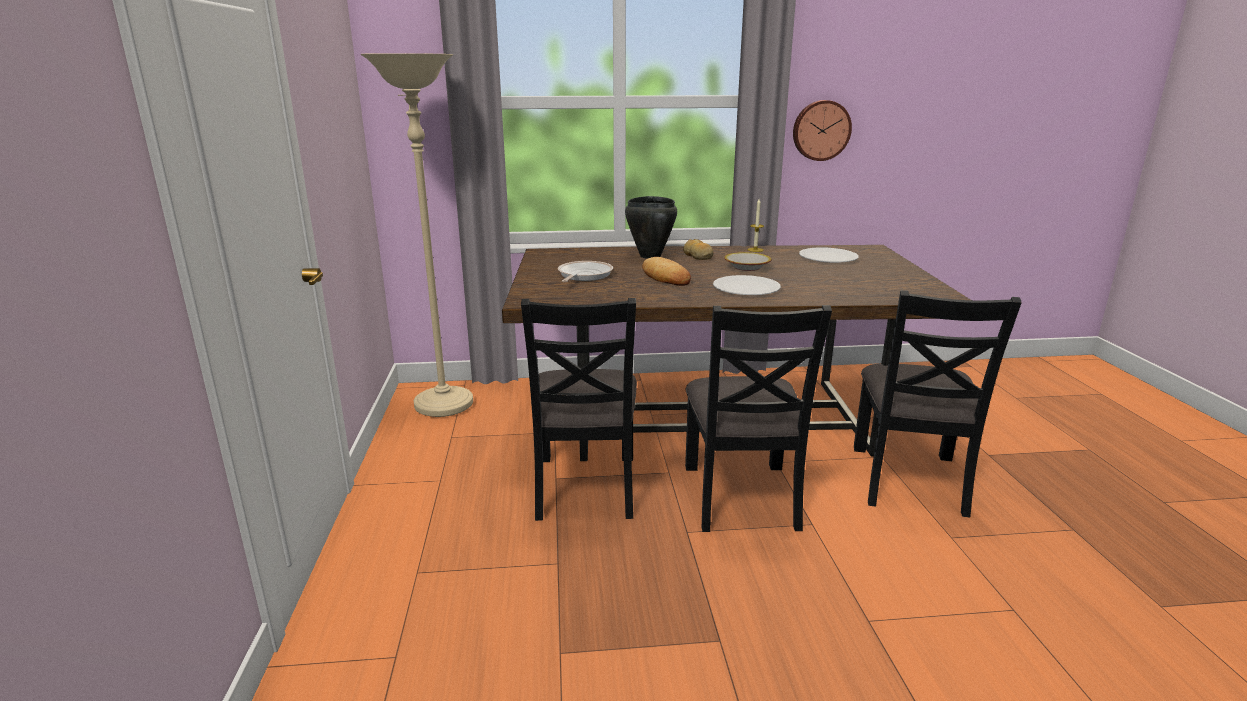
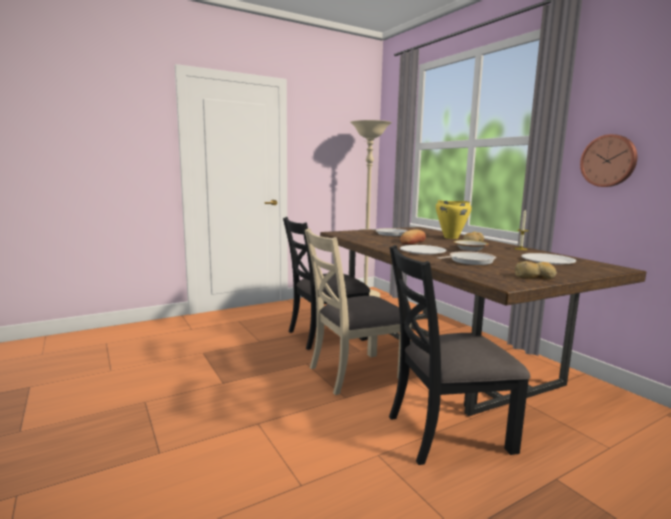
camera: 65 degrees right, 10 degrees down
black cooking pot [625,196,677,259] -> yellow cooking pot [436,200,472,239]
black chair [685,305,832,532] -> beige chair [305,228,411,395]
none -> frying pan [437,251,496,265]
none -> bread [515,261,557,279]

